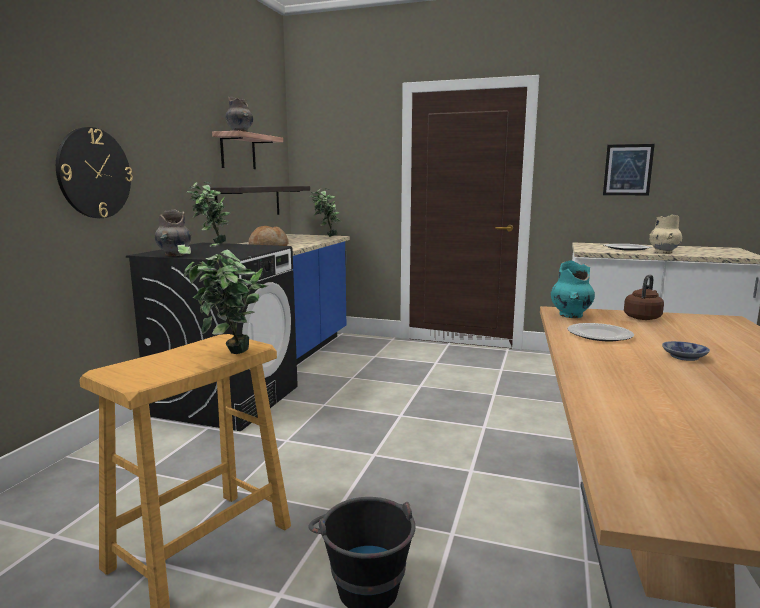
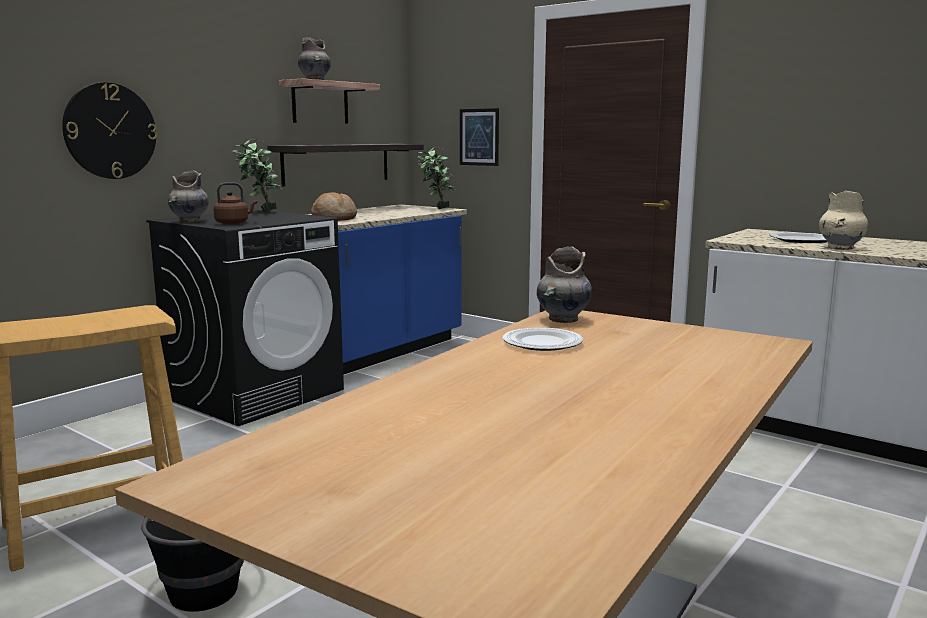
camera: 20 degrees right, 0 degrees up
potted plant [178,243,268,354] -> none
turquoise vase [551,260,595,318] -> grey vase [537,246,592,323]
picture [603,144,655,195] -> picture moved to [460,108,499,166]
brown kettle [624,275,664,320] -> brown kettle moved to [213,182,257,224]
bowl [662,341,710,361] -> none

